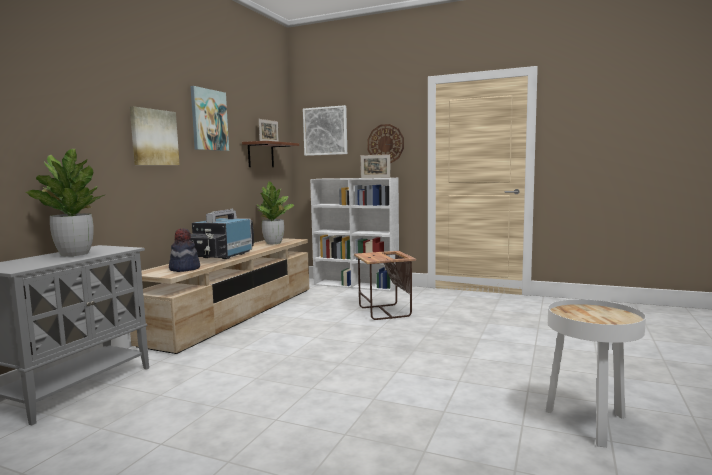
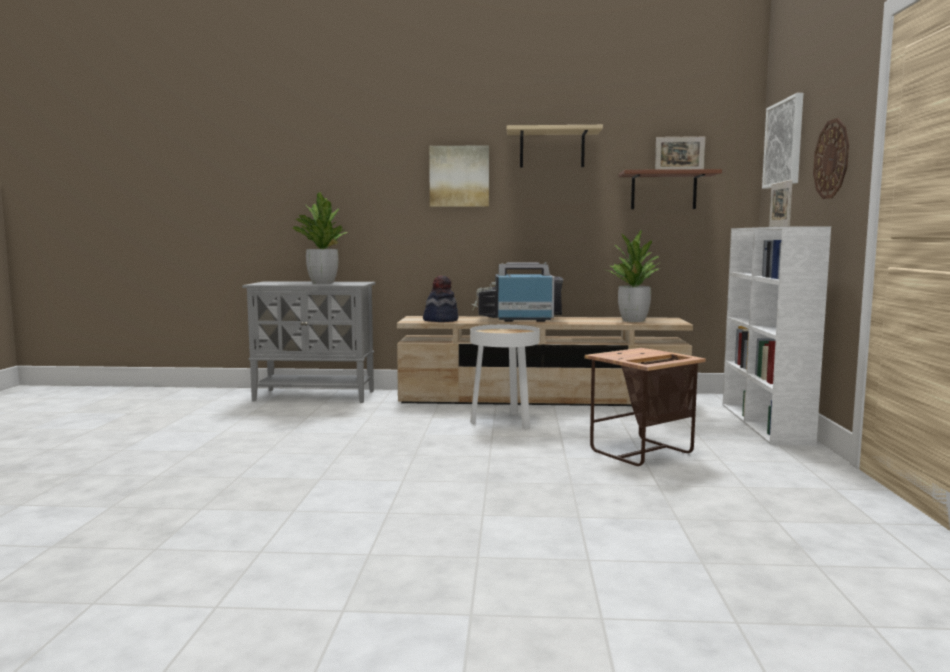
camera: 70 degrees right, 0 degrees up
picture [190,86,229,151] -> beige shelf [507,125,603,168]
white side table [546,299,646,447] -> white side table moved to [470,325,540,429]

